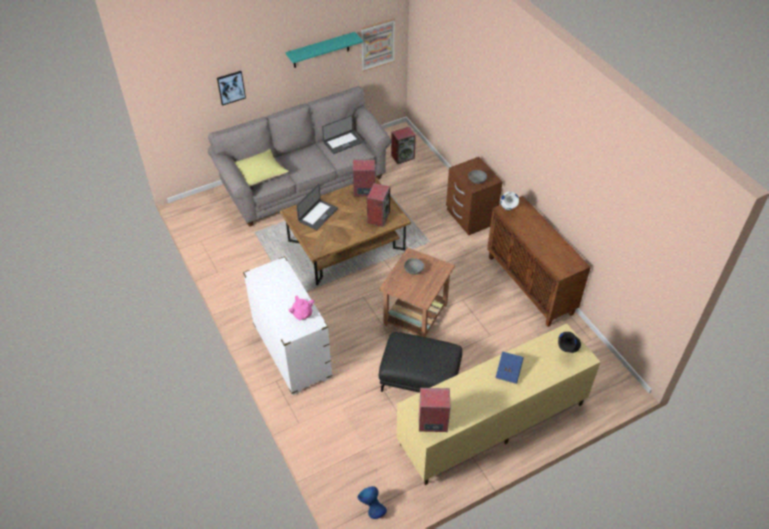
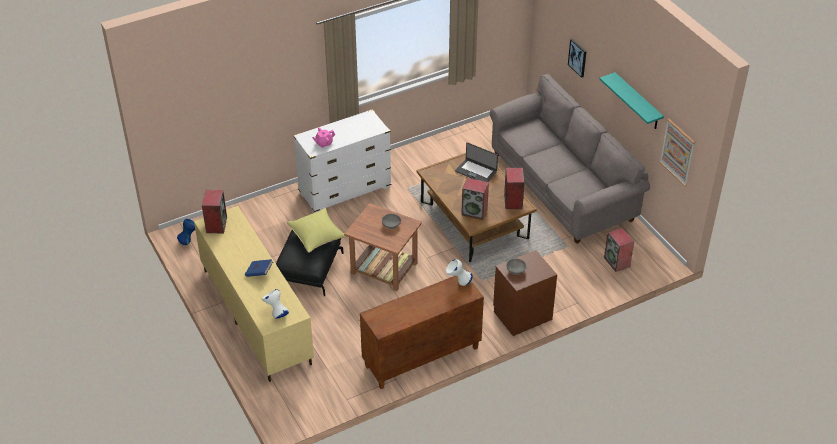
camera: 90 degrees right, 5 degrees down
yellow pillow [235,149,289,186] -> yellow pillow moved to [287,208,347,253]
laptop [322,115,363,154] -> none
black vase [558,332,581,353] -> white vase [262,289,289,319]

